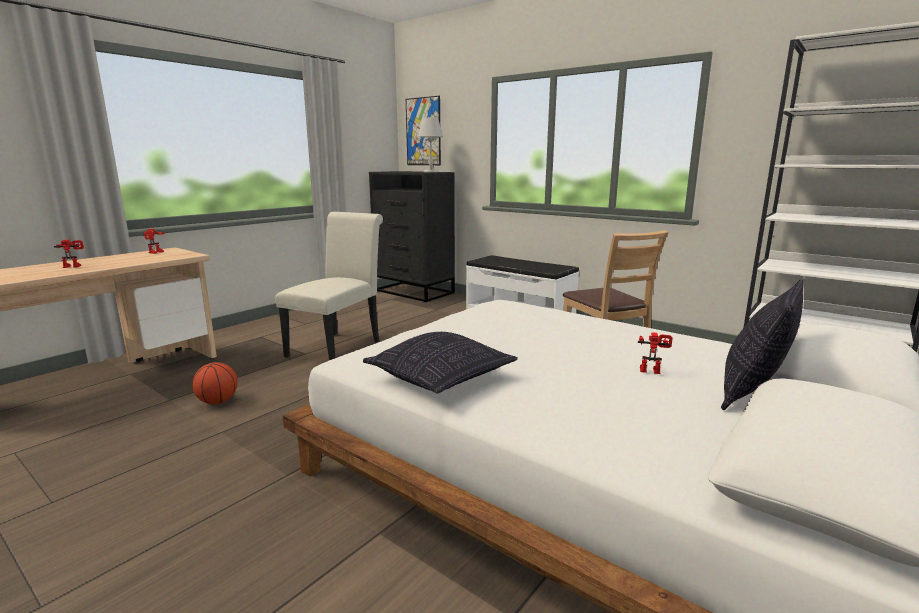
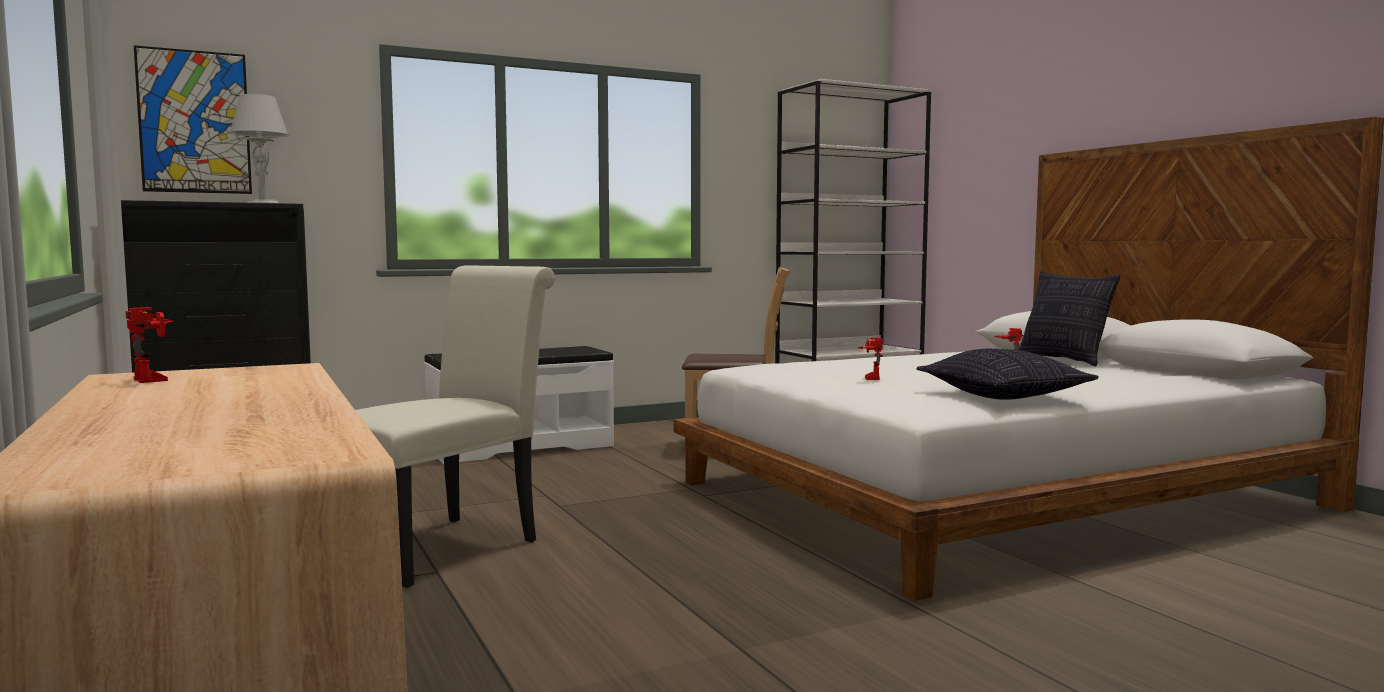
camera: 65 degrees left, 10 degrees down
toy robot [54,239,84,268] -> toy robot moved to [858,337,883,380]
basketball [192,362,238,404] -> none
white chair [275,212,383,360] -> white chair turned 75 degrees clockwise [355,265,555,588]

